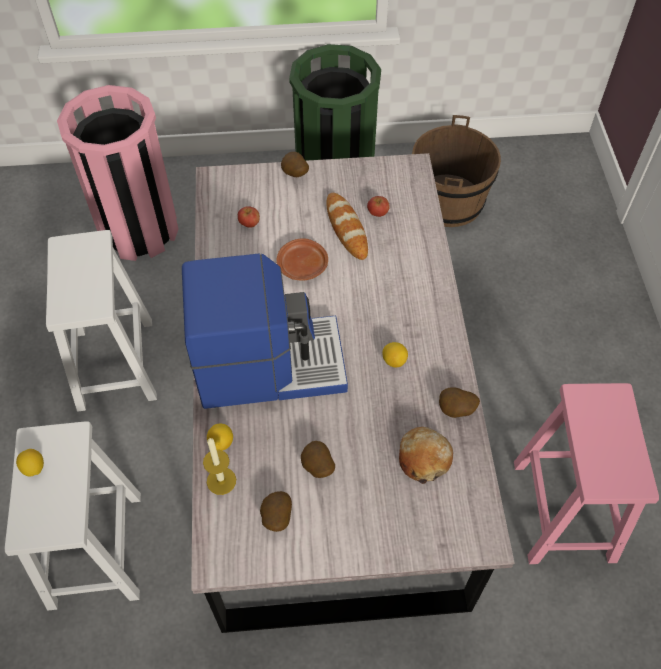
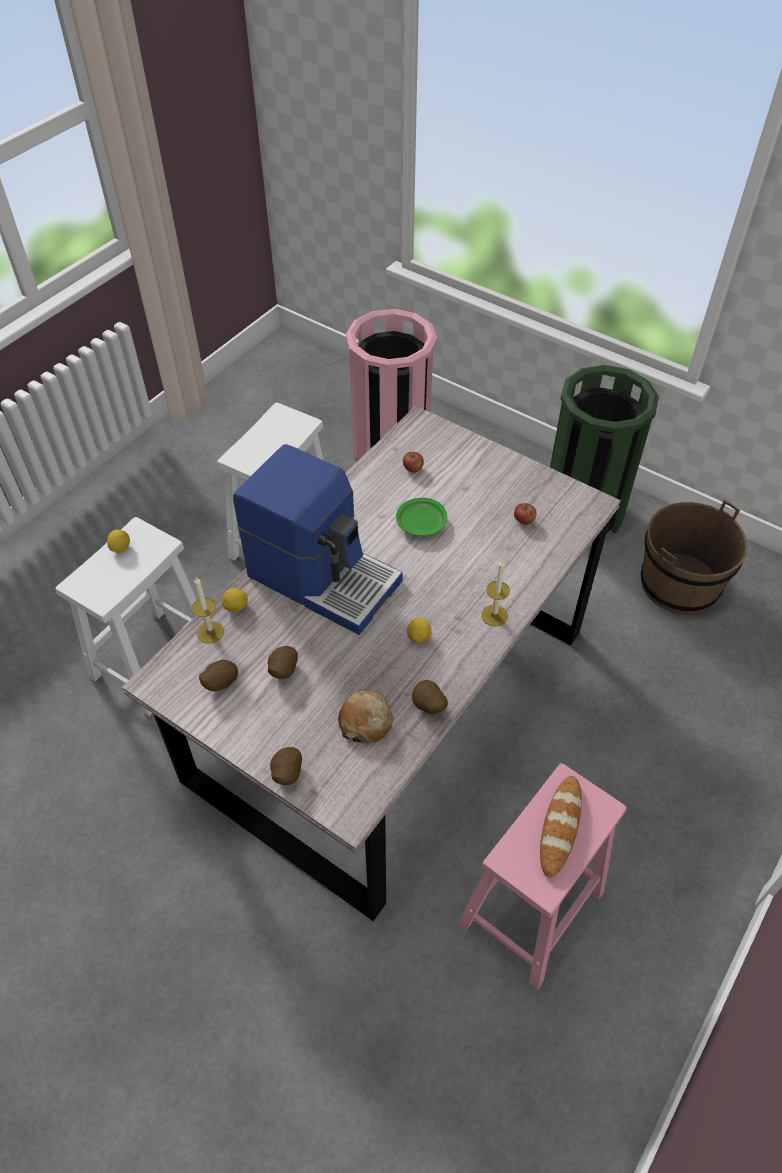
camera: 40 degrees right, 5 degrees down
brown plate [276,238,328,281] -> green plate [396,498,447,536]
potato [281,152,309,177] -> potato moved to [270,747,302,785]
bread [326,193,368,260] -> bread moved to [540,776,582,877]
none -> candle [481,559,510,627]

